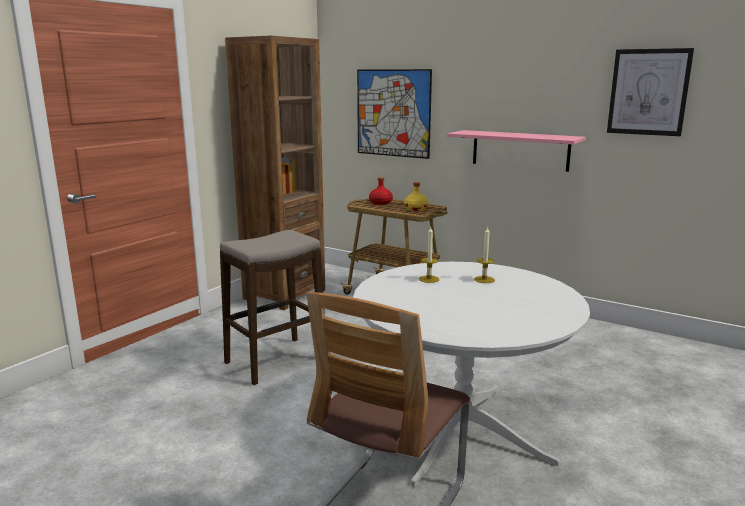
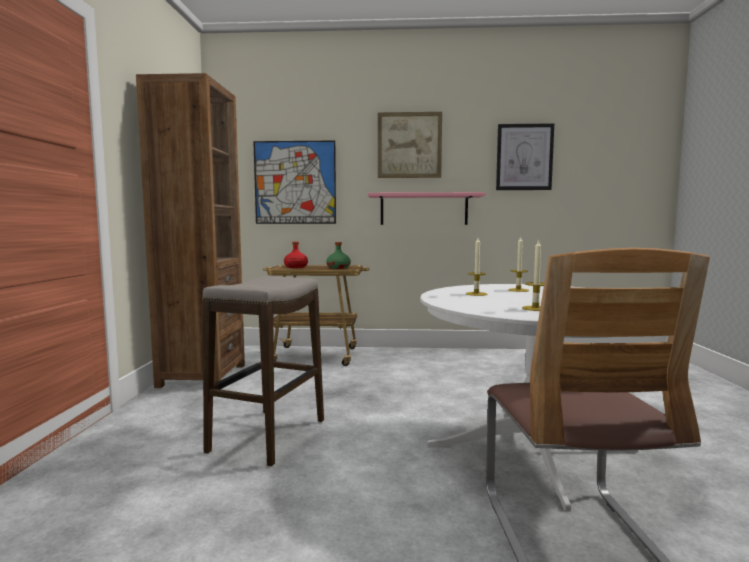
camera: 30 degrees left, 10 degrees down
yellow bottle [404,182,429,211] -> green bottle [326,242,351,269]
none -> picture [378,112,442,178]
none -> candle [522,239,544,311]

